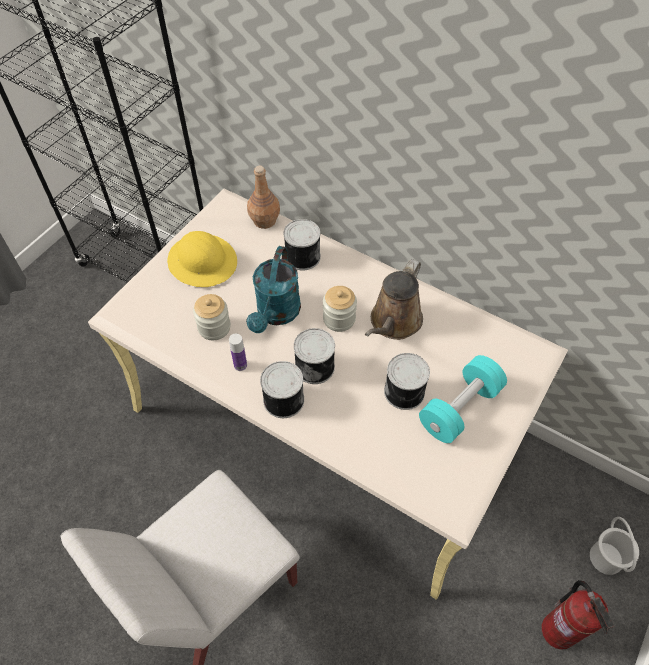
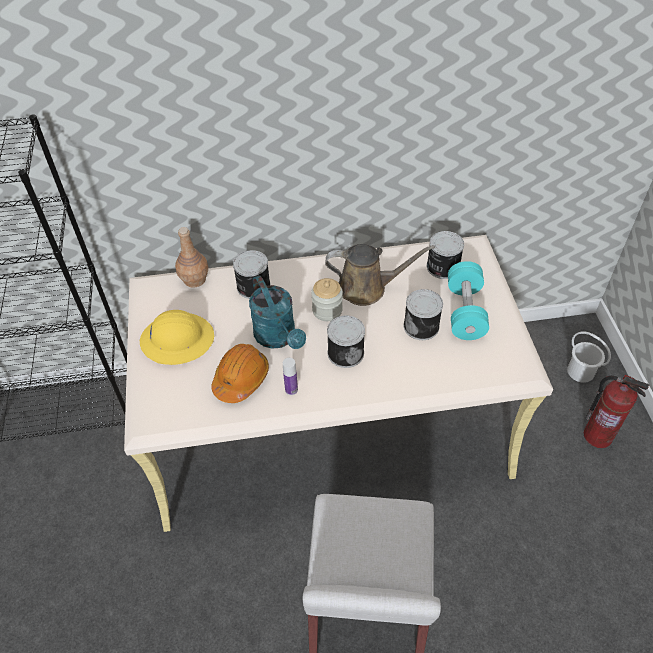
camera: 40 degrees left, 5 degrees down
jar [193,294,231,340] -> orange hard hat [211,344,269,403]
can [260,361,304,418] -> can moved to [427,231,464,279]
brown watering can [365,259,423,340] -> brown watering can turned 75 degrees counterclockwise [325,244,435,306]

